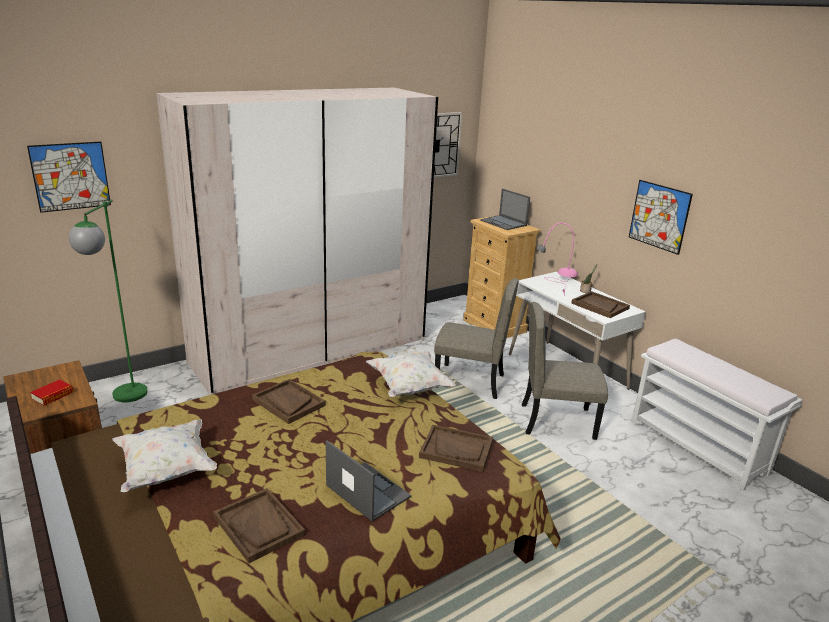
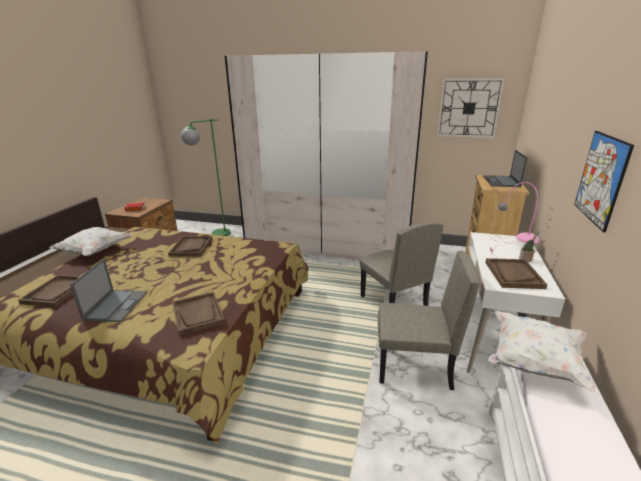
camera: 50 degrees right, 0 degrees up
picture [27,141,111,213] -> none
white pillow [366,351,456,397] -> white pillow moved to [488,311,596,391]
beige chair [522,302,608,440] -> beige chair turned 135 degrees clockwise [378,250,480,390]

